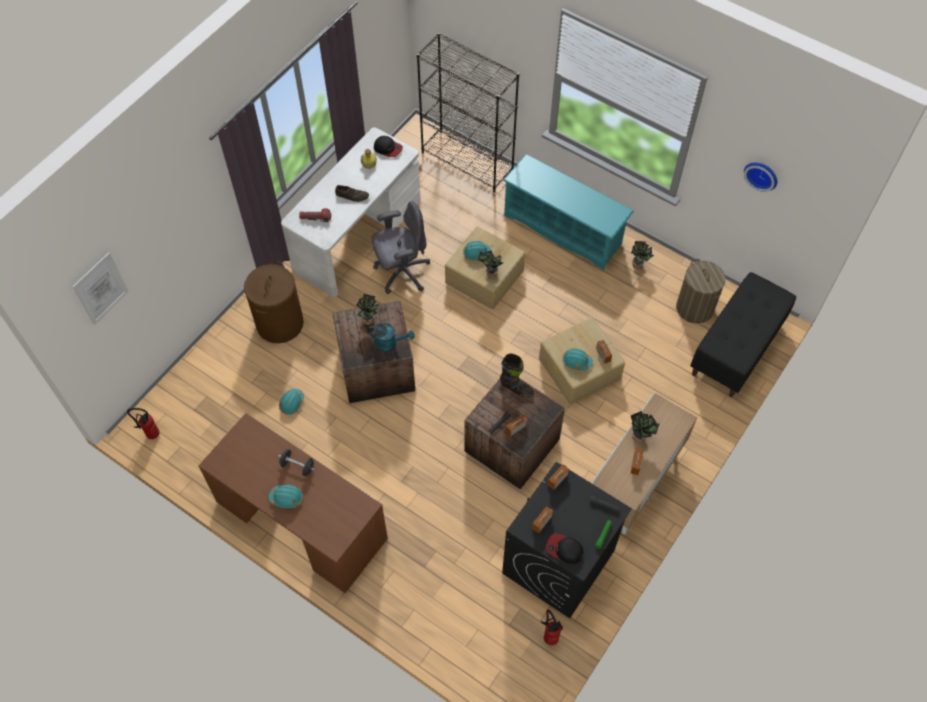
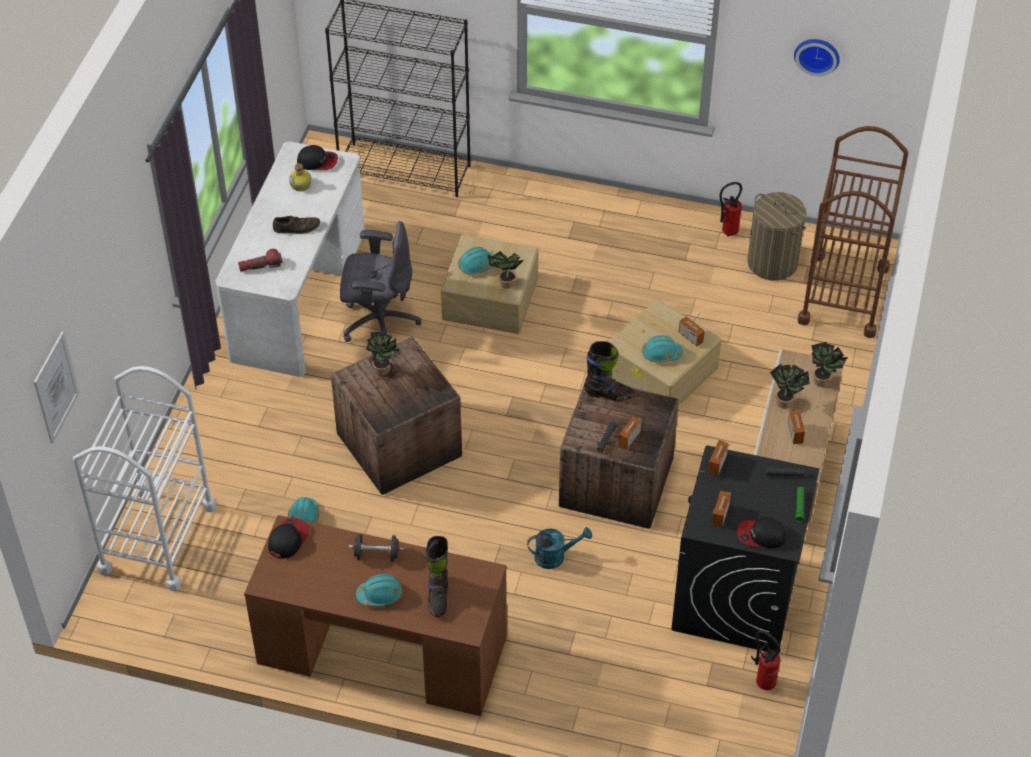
camera: 20 degrees left, 10 degrees down
fire extinguisher [127,408,159,439] -> fire extinguisher moved to [719,182,742,237]
brown laundry basket [244,261,304,343] -> none
turquoise watering can [368,323,414,352] -> turquoise watering can moved to [527,527,592,569]
grey office chair [371,201,430,294] -> grey office chair turned 45 degrees clockwise [340,221,421,342]
turquoise shoe rack [503,154,634,270] -> none
potted plant [631,241,654,269] -> potted plant moved to [811,342,848,387]
black bench [690,272,796,397] -> brown cart [798,126,908,338]
none -> white cart [73,366,216,591]
none -> cap [268,517,310,559]
none -> black boot [425,536,448,617]

